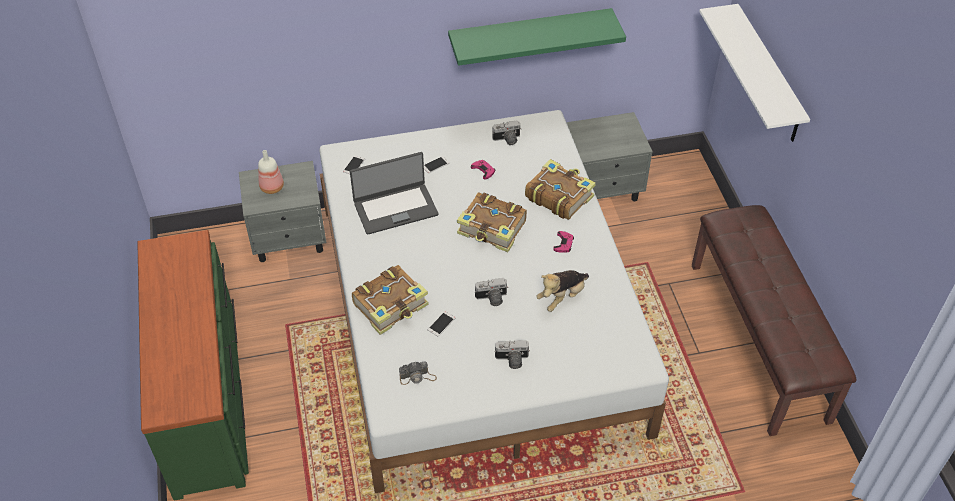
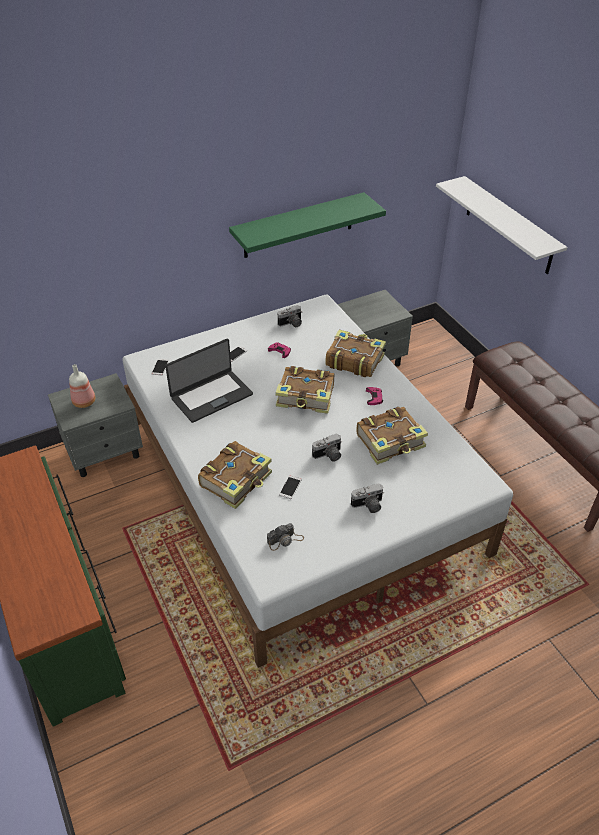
camera: 15 degrees left, 5 degrees down
plush toy [536,270,589,312] -> book [356,407,428,465]

